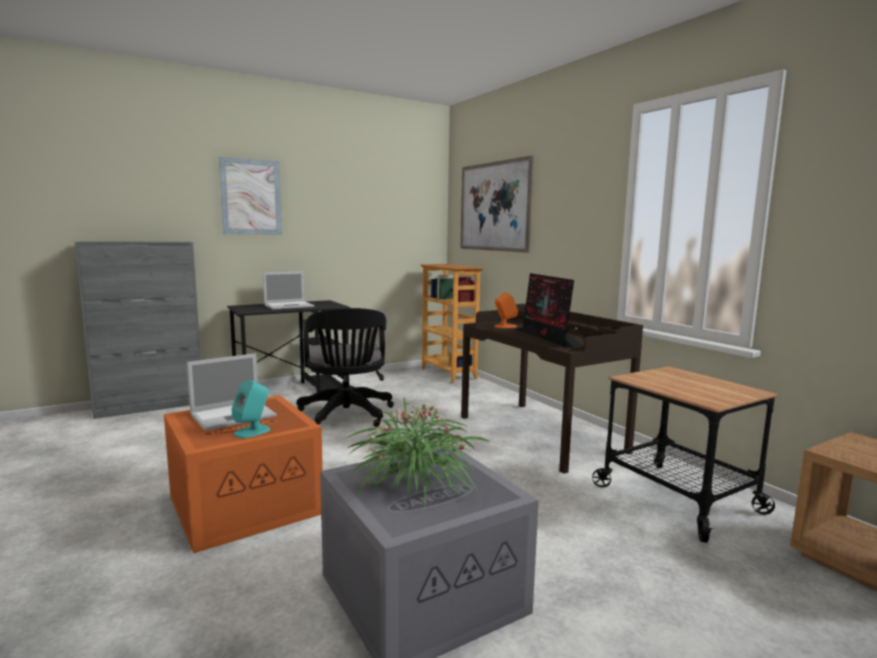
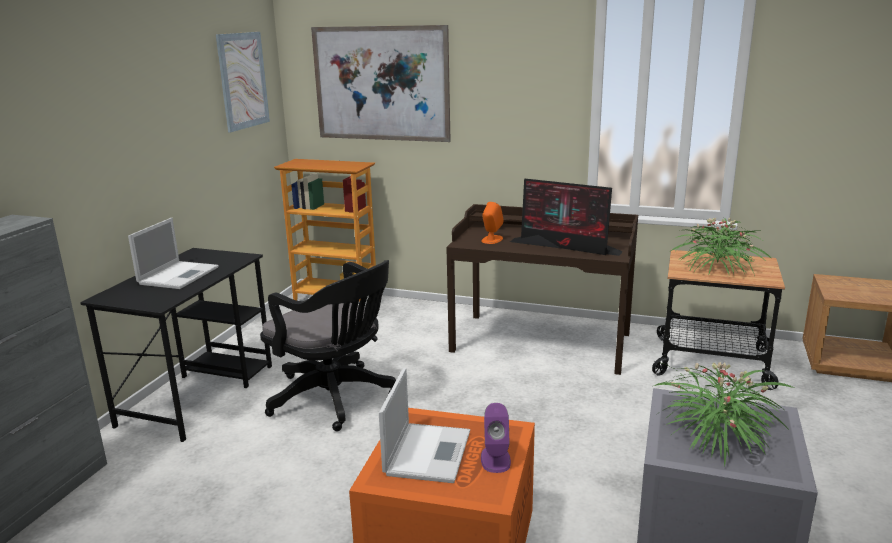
camera: 40 degrees left, 10 degrees up
picture [219,157,282,235] -> picture moved to [216,32,270,132]
turquoise speaker [232,380,270,438] -> purple speaker [481,403,511,473]
none -> potted plant [671,217,772,276]

